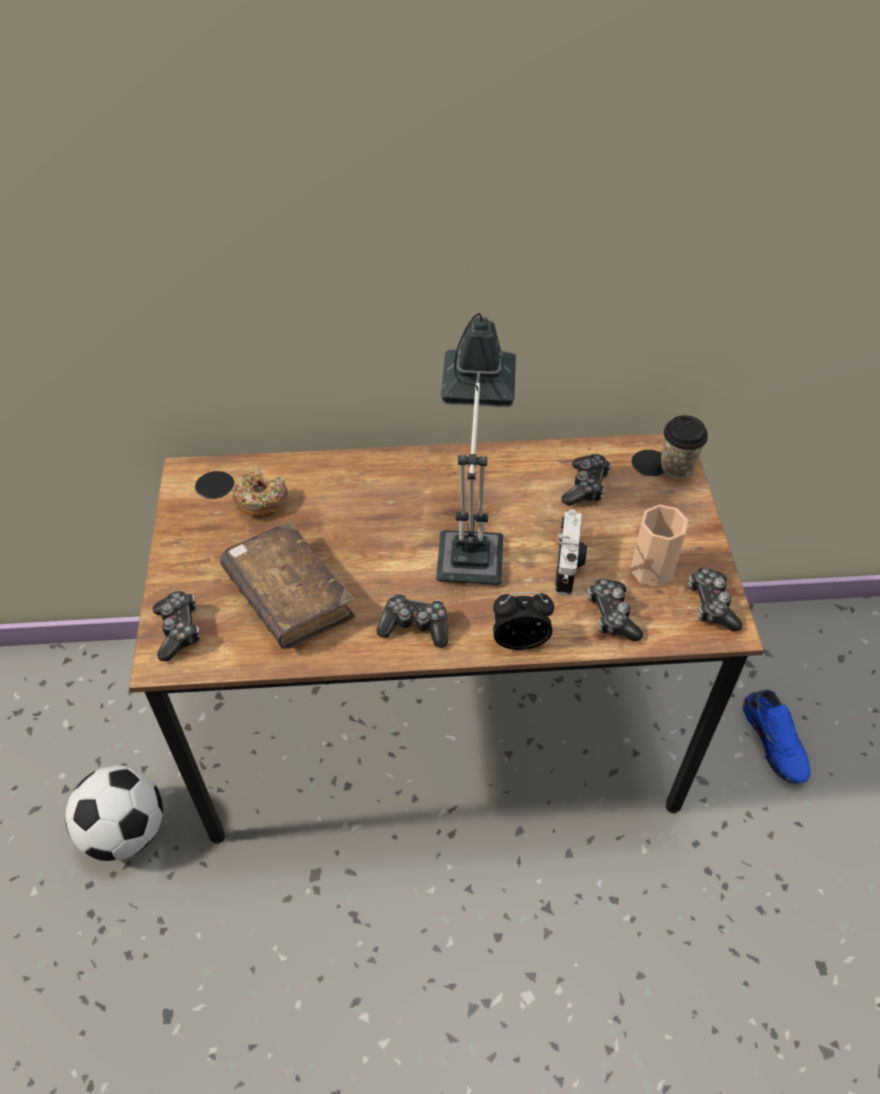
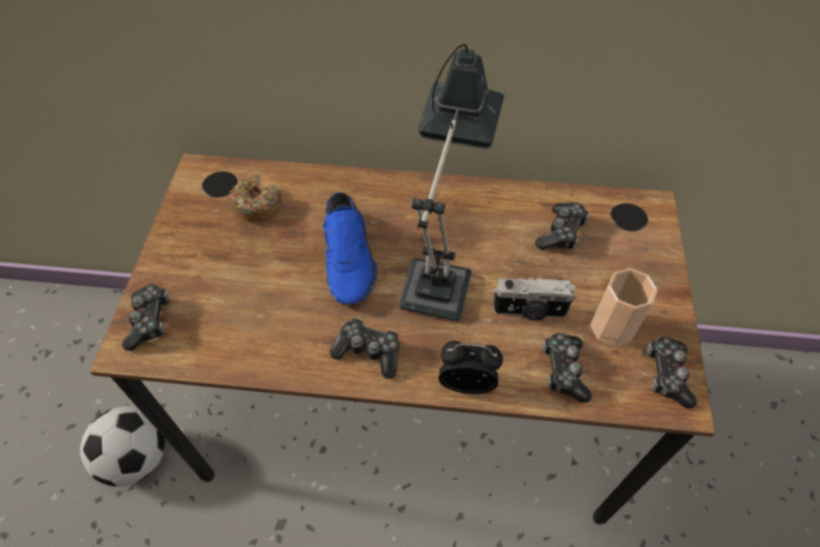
camera: 10 degrees right, 5 degrees up
brown book [220,521,355,649] -> none
camera [555,509,587,596] -> camera turned 75 degrees clockwise [494,277,576,321]
cup [661,415,708,478] -> none
blue shoe [742,690,811,784] -> blue shoe moved to [323,192,377,305]

